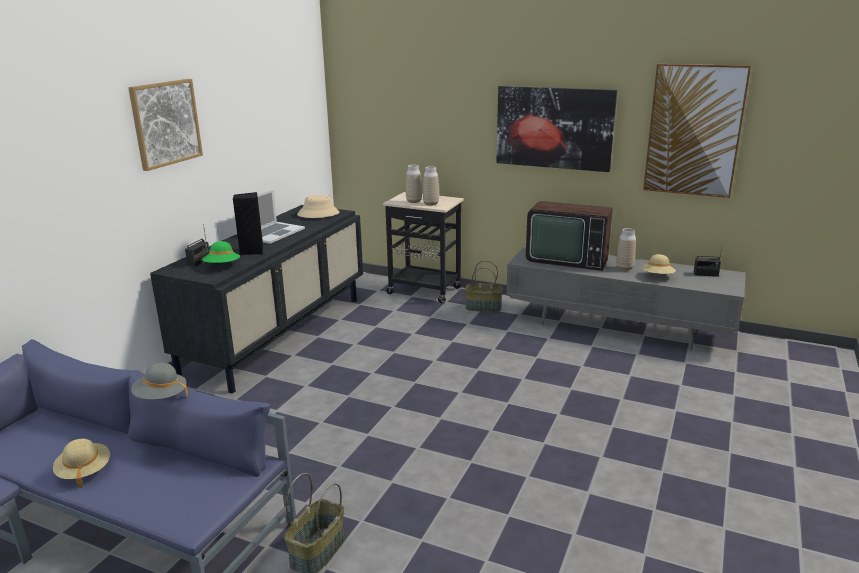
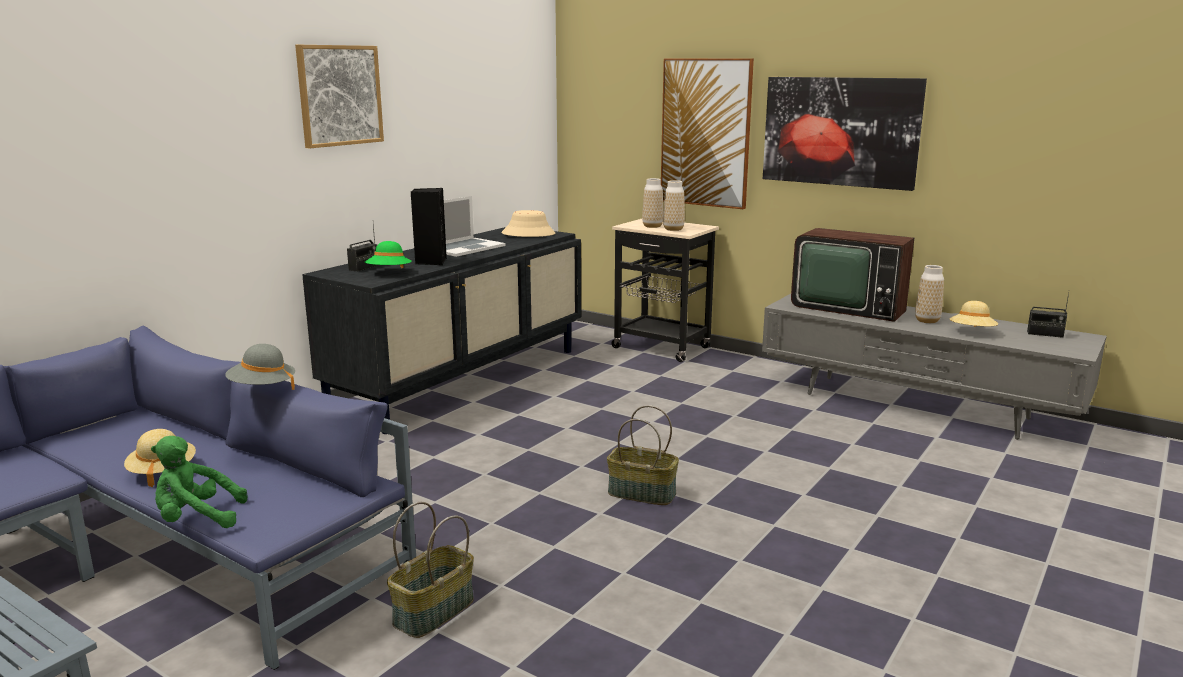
camera: 10 degrees right, 5 degrees down
basket [465,260,503,312] -> basket moved to [607,405,679,505]
picture [643,64,751,198] -> picture moved to [661,58,754,209]
none -> green plush toy [151,436,248,528]

